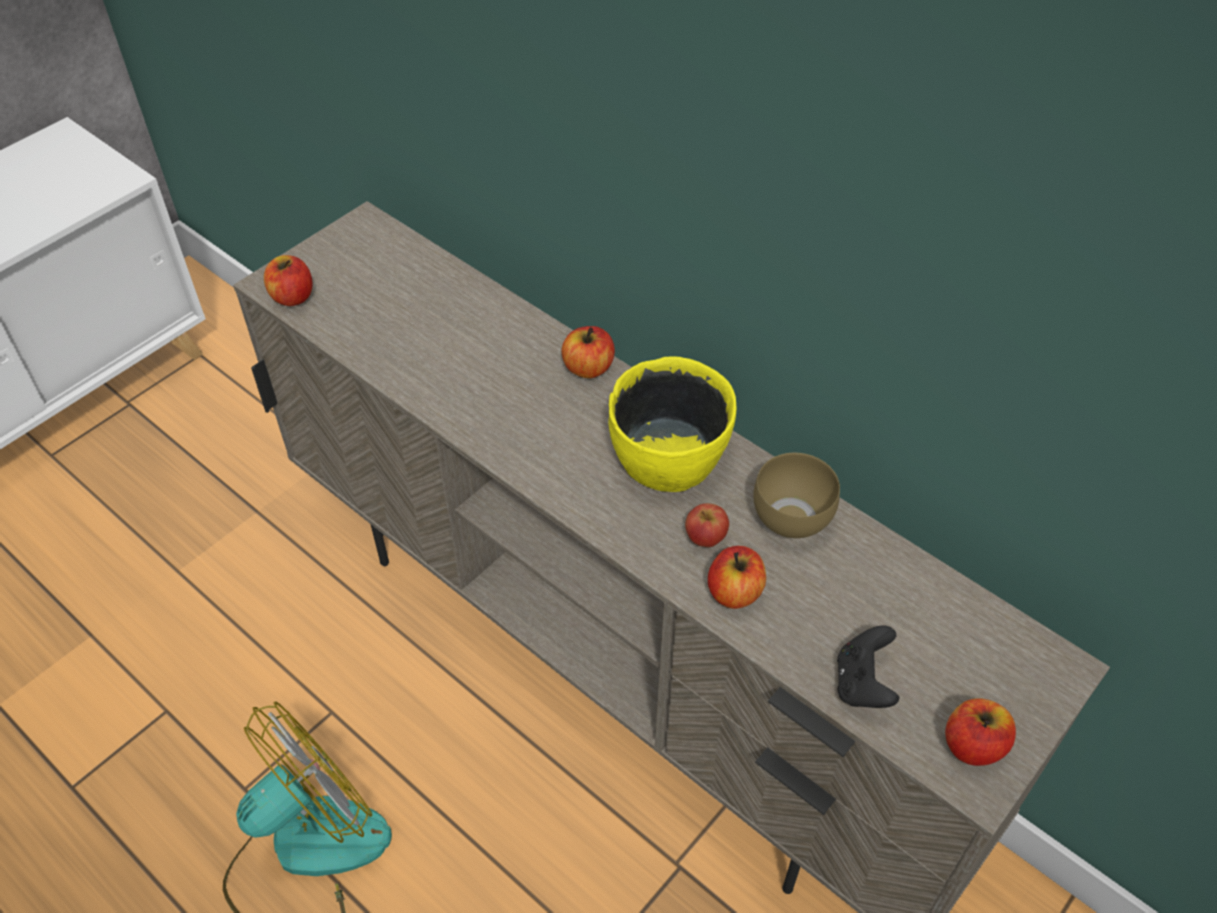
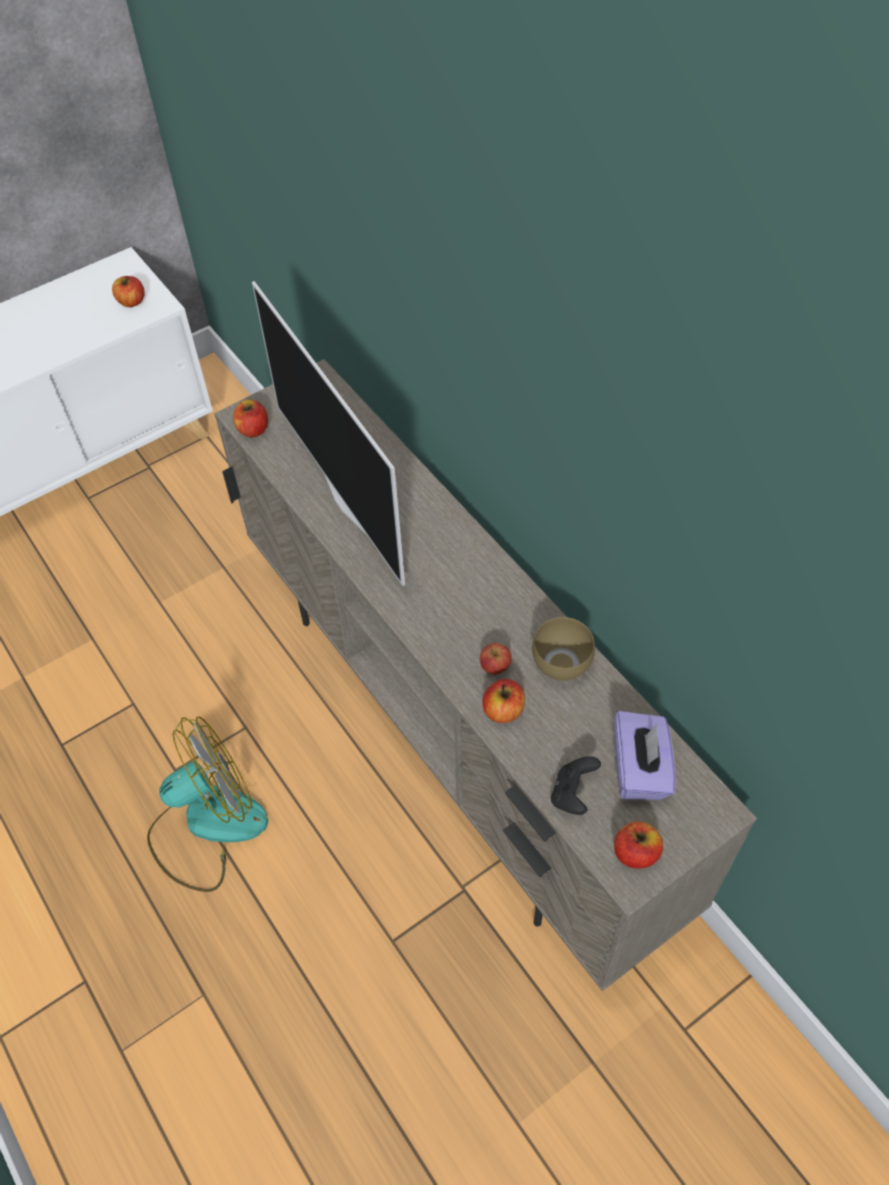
camera: 15 degrees right, 5 degrees up
apple [562,326,615,378] -> apple moved to [112,276,145,307]
yellow bowl [608,356,737,492] -> none
none -> television [252,281,405,586]
none -> purple tissue box [614,711,676,800]

